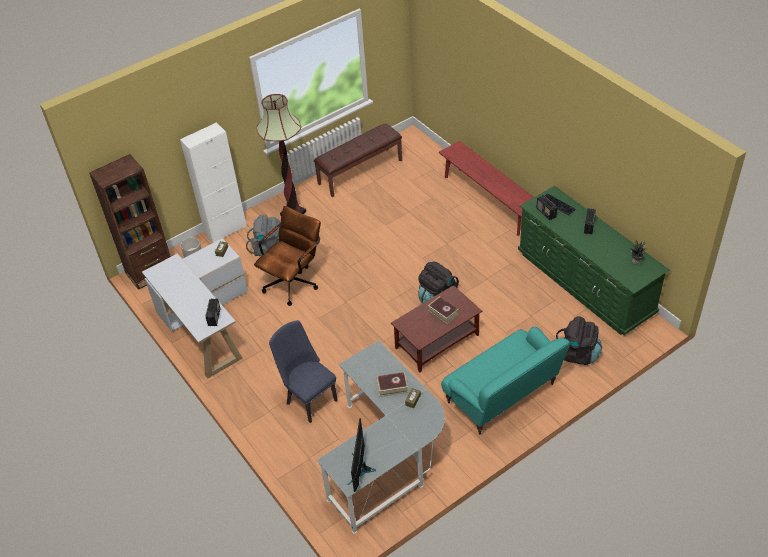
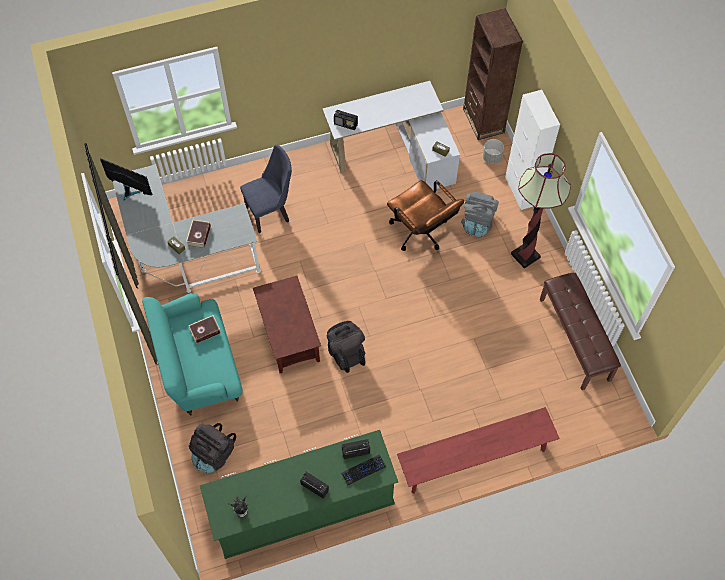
camera: 105 degrees right, 15 degrees up
book [428,296,459,324] -> book moved to [188,315,221,344]

